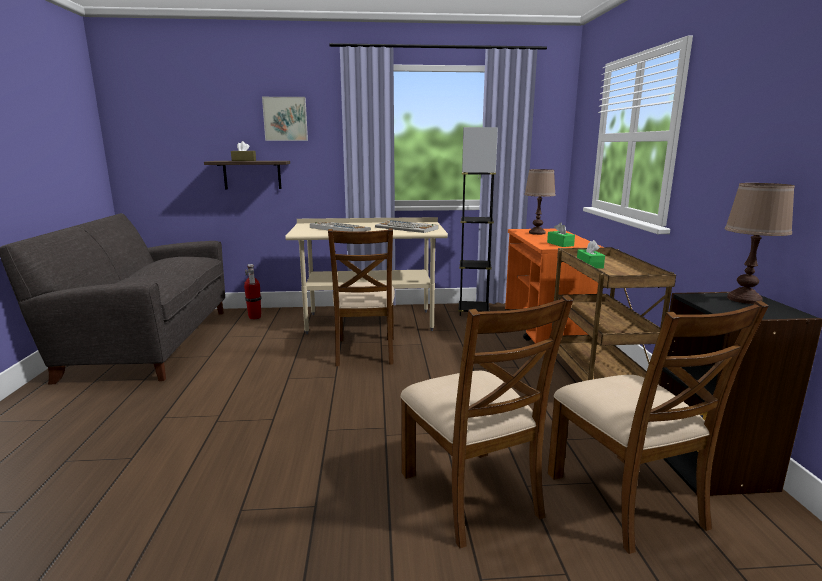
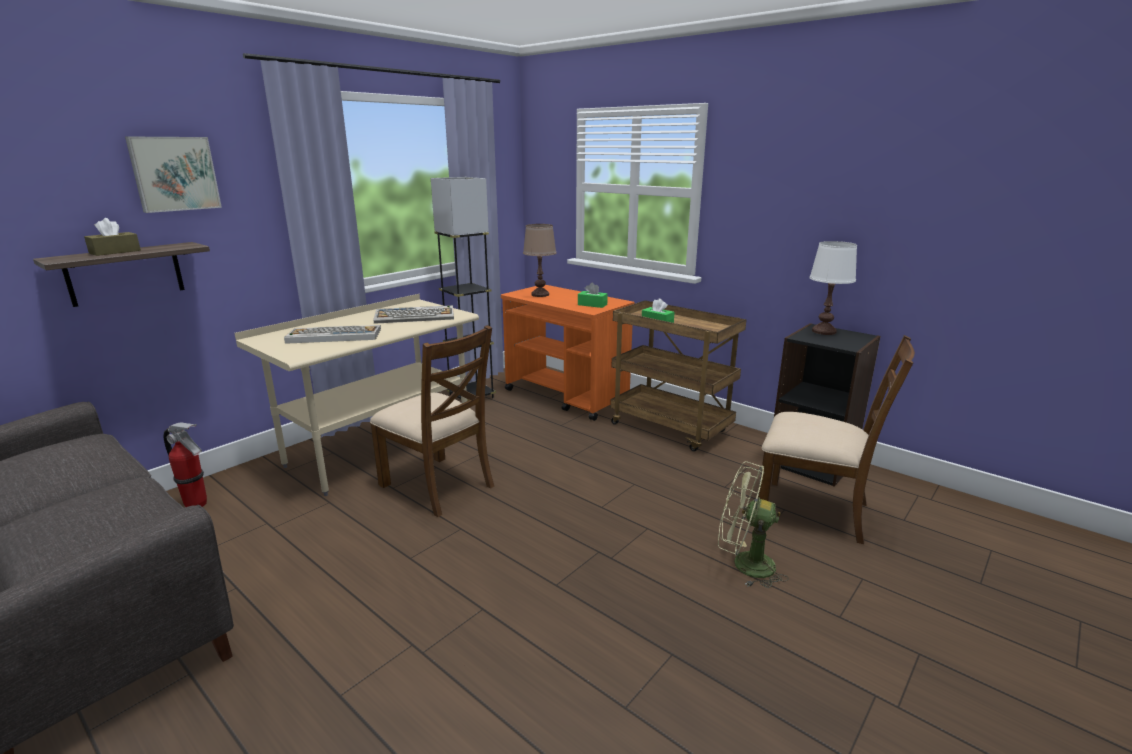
camera: 45 degrees left, 5 degrees up
brown chair [400,295,573,548] -> green fan [718,461,789,588]
brown table lamp [725,183,795,304] -> white table lamp [809,241,857,335]

